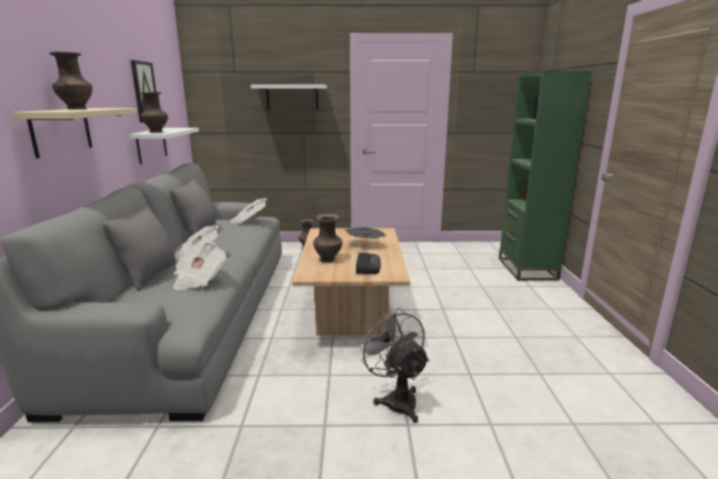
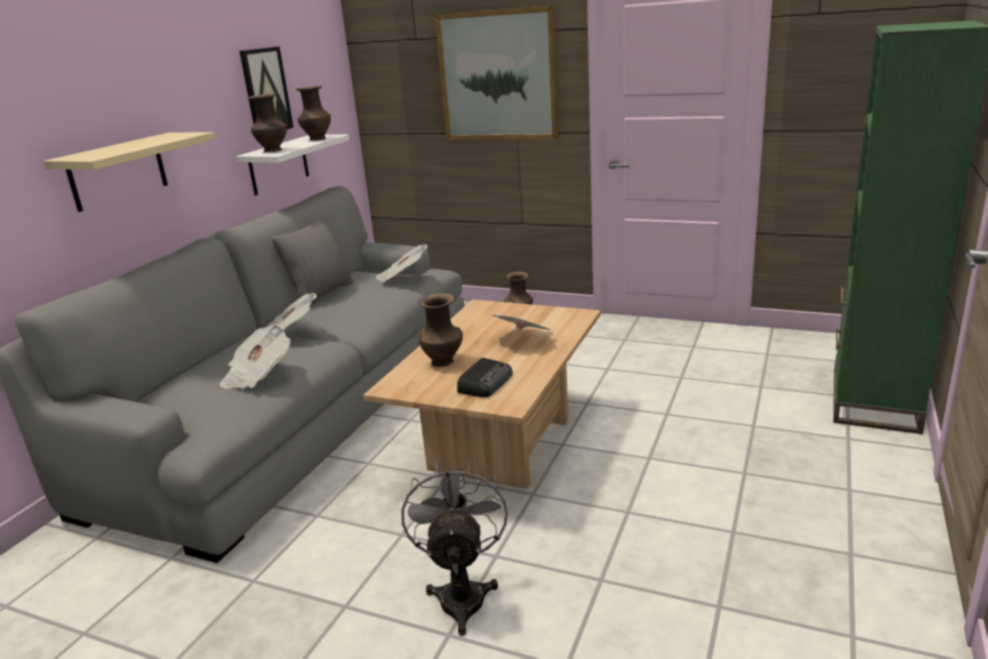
camera: 25 degrees right, 5 degrees up
brown vase [49,52,92,109] -> brown vase moved to [296,86,331,141]
grey pillow [102,204,177,291] -> none
white shelf [251,84,327,110] -> picture [435,5,559,140]

